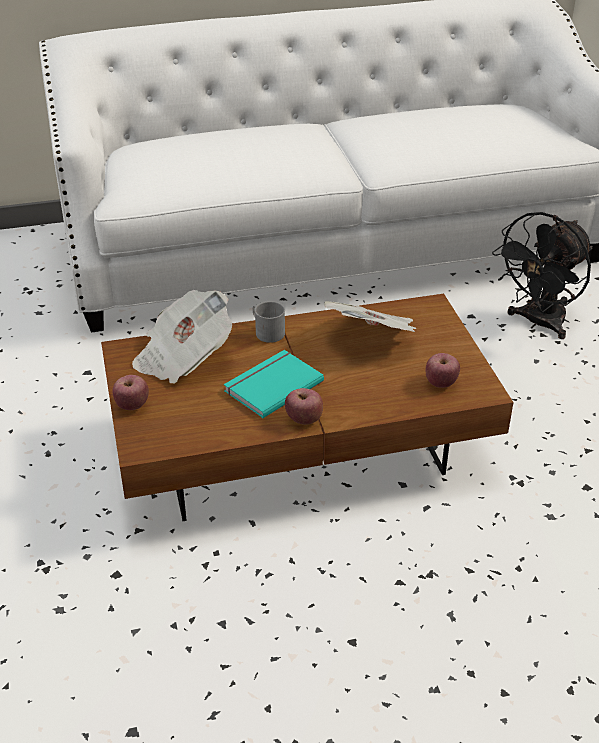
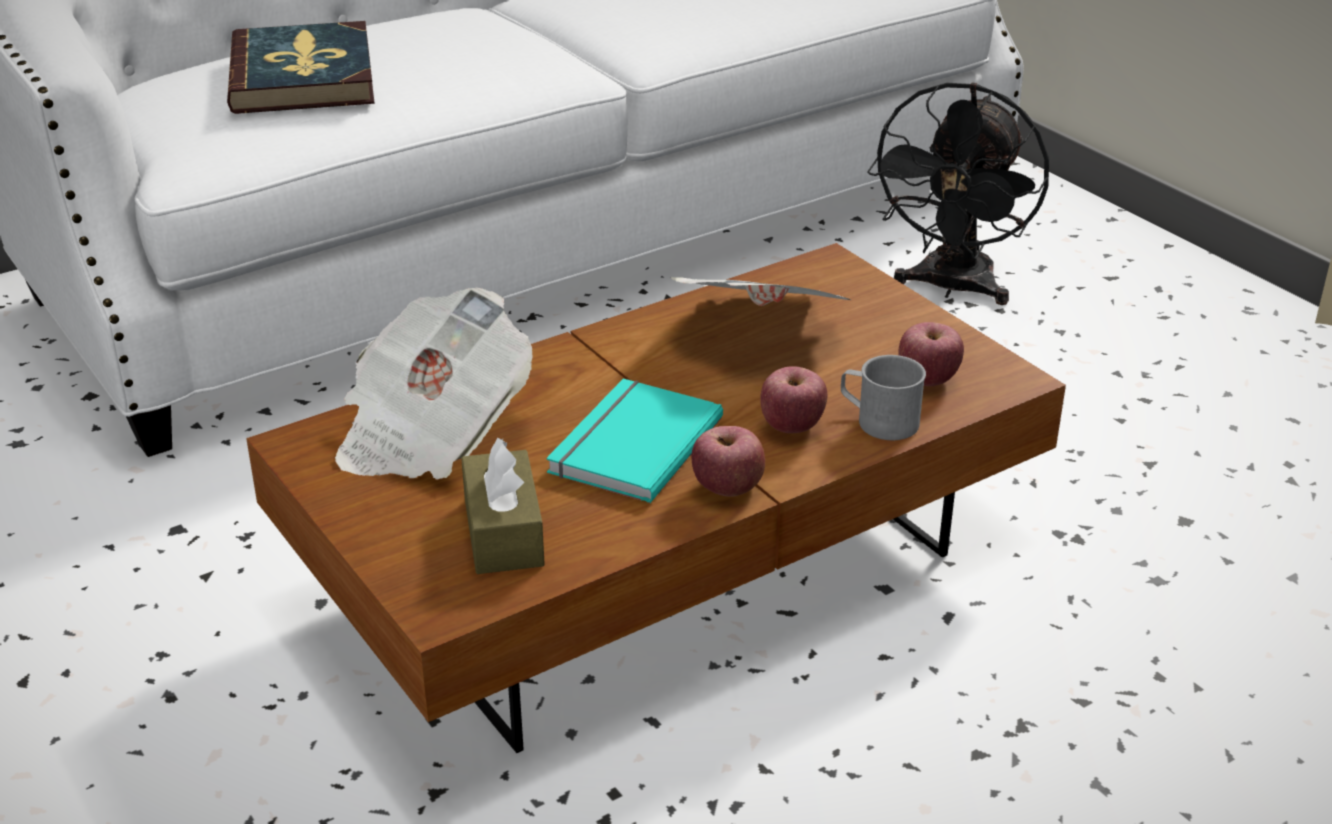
camera: 20 degrees left, 5 degrees down
apple [112,375,149,410] -> apple moved to [760,366,827,433]
grey mug [253,301,285,343] -> grey mug moved to [841,355,926,440]
none -> book [227,21,374,114]
none -> brown tissue box [461,438,545,574]

